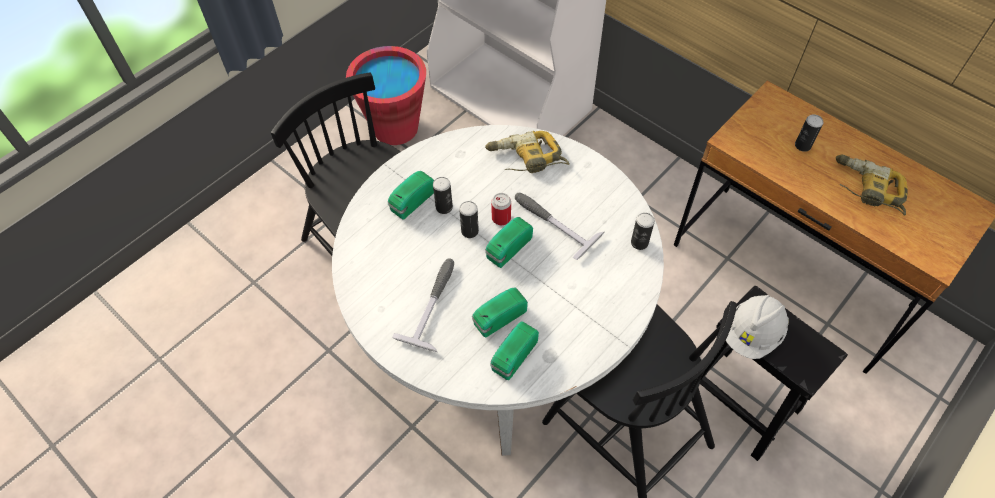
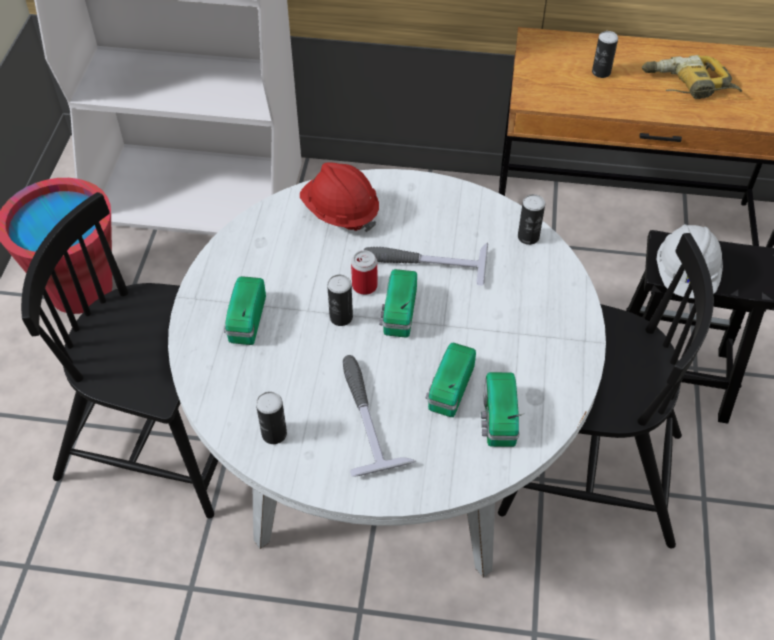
camera: 35 degrees left, 5 degrees down
can [433,177,453,214] -> can moved to [256,392,287,444]
power drill [485,131,570,173] -> red hard hat [300,163,379,232]

